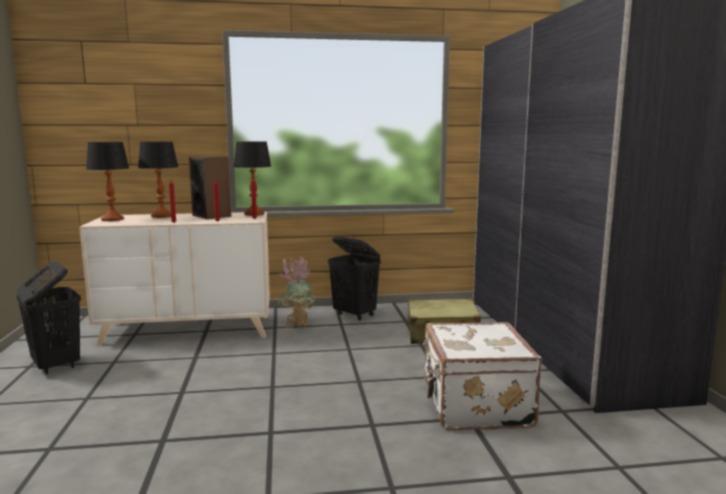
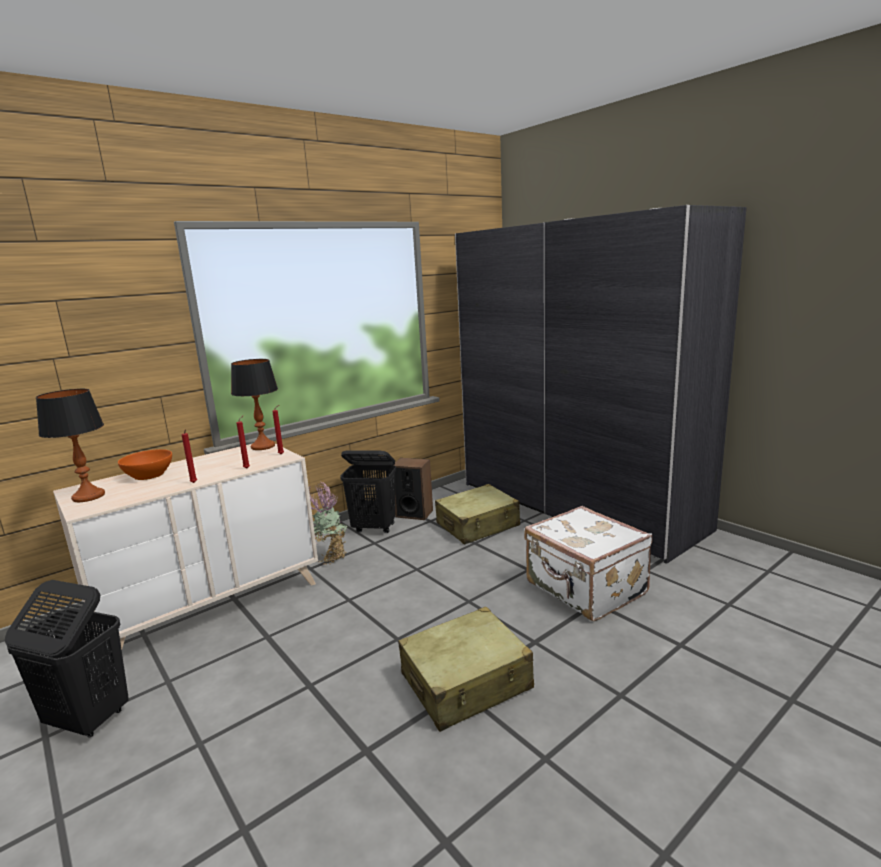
camera: 30 degrees left, 5 degrees up
table lamp [138,142,178,218] -> orange bowl [118,449,172,480]
speaker [189,156,231,219] -> speaker moved to [394,458,433,520]
none -> beige suitcase [398,607,534,732]

